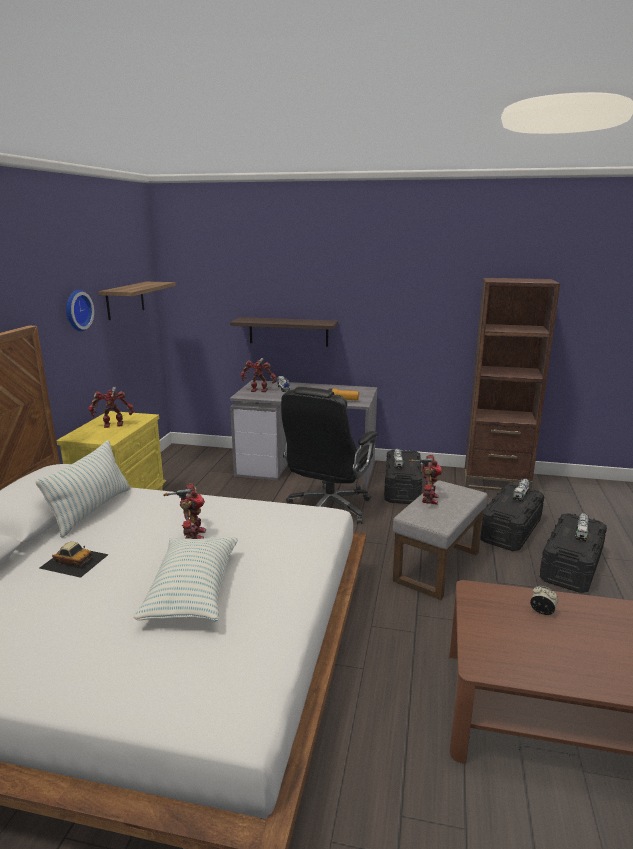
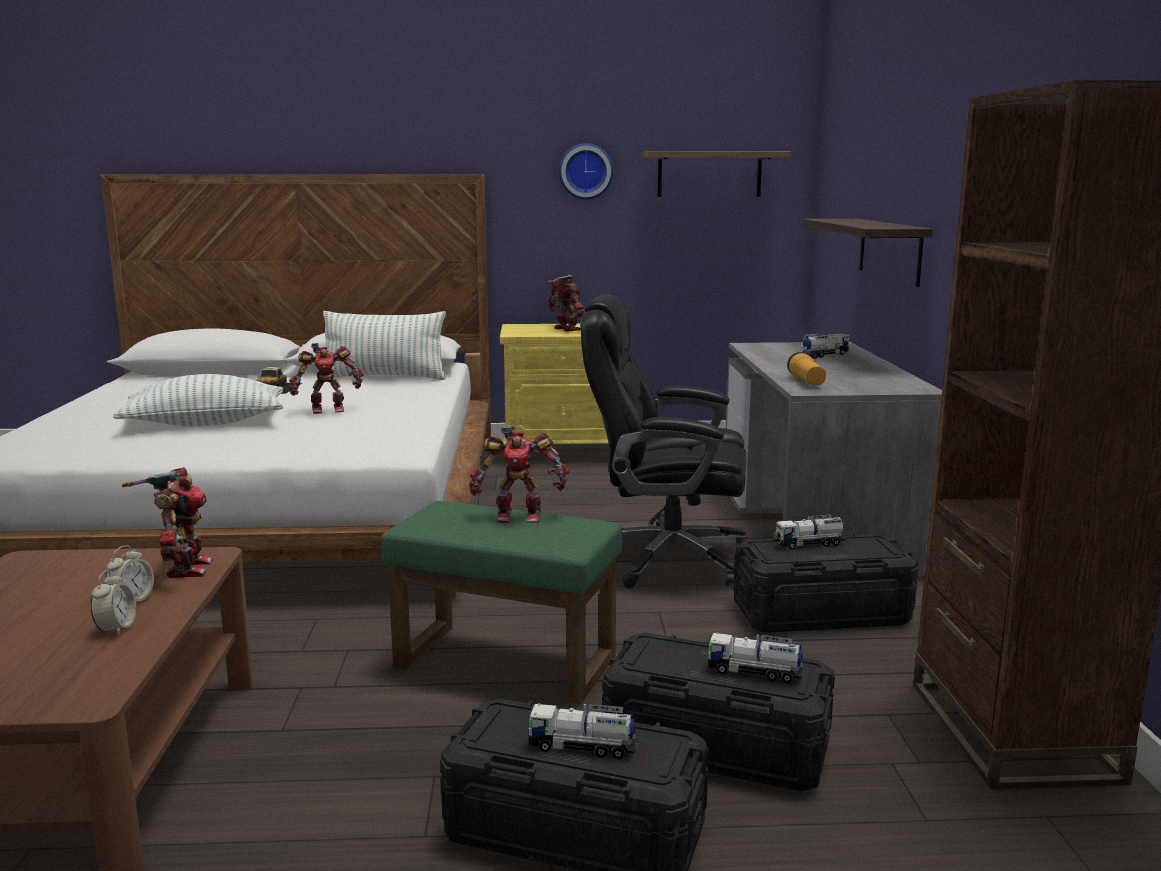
camera: 75 degrees right, 5 degrees down
toy robot [241,358,277,392] -> toy robot moved to [122,467,213,578]
grey ottoman [393,480,488,600] -> green ottoman [381,501,622,704]
none -> alarm clock [90,570,137,636]

